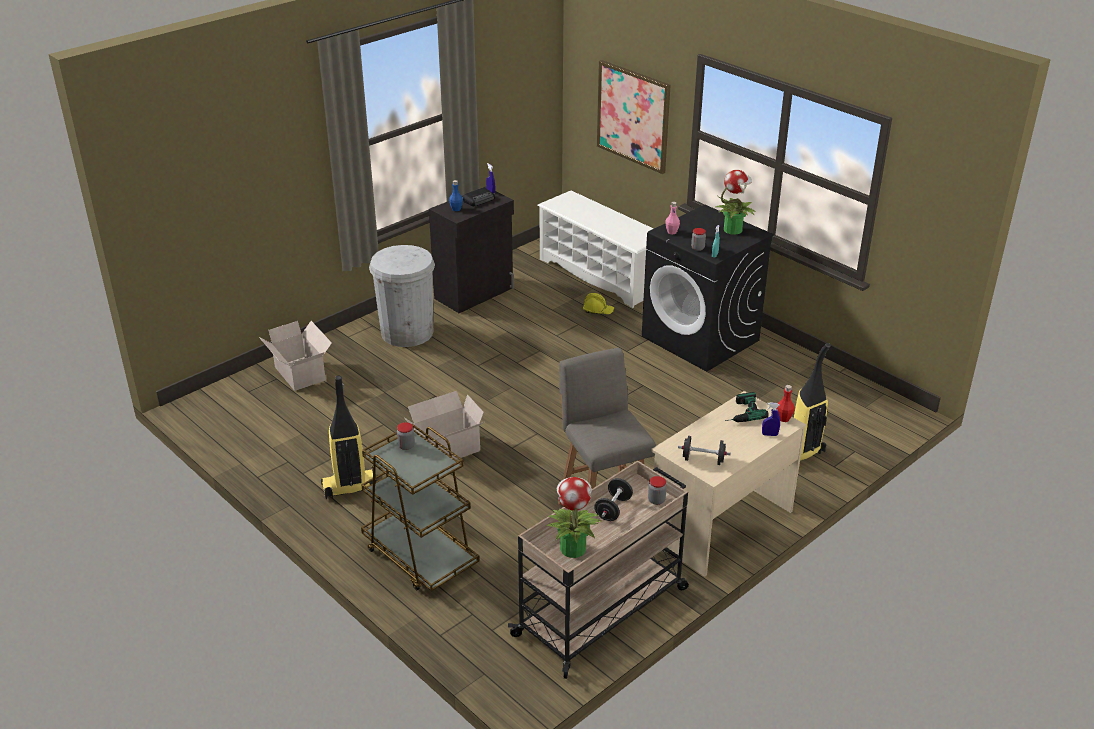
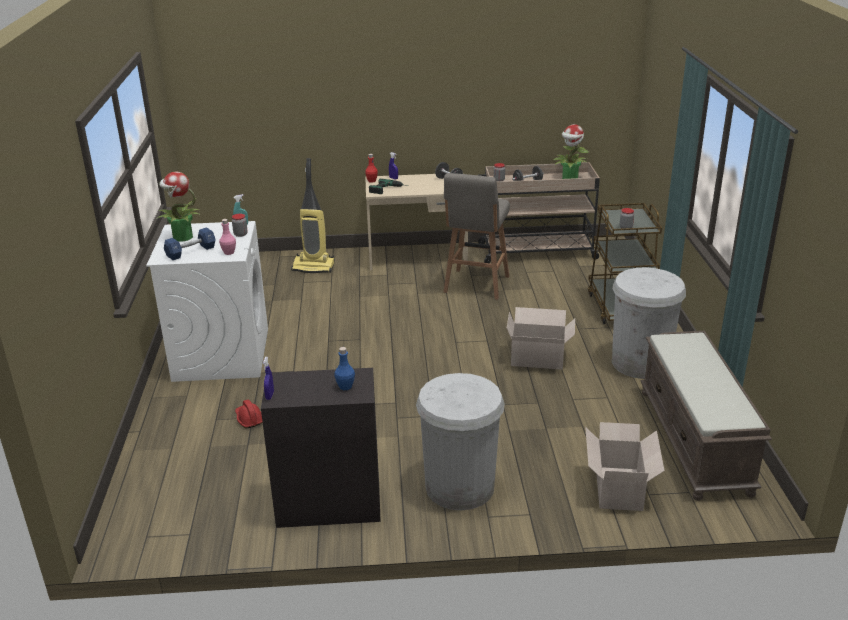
camera: 140 degrees left, 5 degrees down
vacuum cleaner [321,376,377,499] -> white trash can [612,267,686,379]
radio [463,187,495,206] -> none
white shoe rack [537,191,654,308] -> none
yellow hard hat [583,293,614,314] -> red hard hat [235,400,262,428]
picture [597,60,671,174] -> none
black washing machine [642,205,774,371] -> white washing machine [146,221,268,382]
none -> blue dumbbell [164,227,216,260]
none -> brown bench [640,331,772,501]

